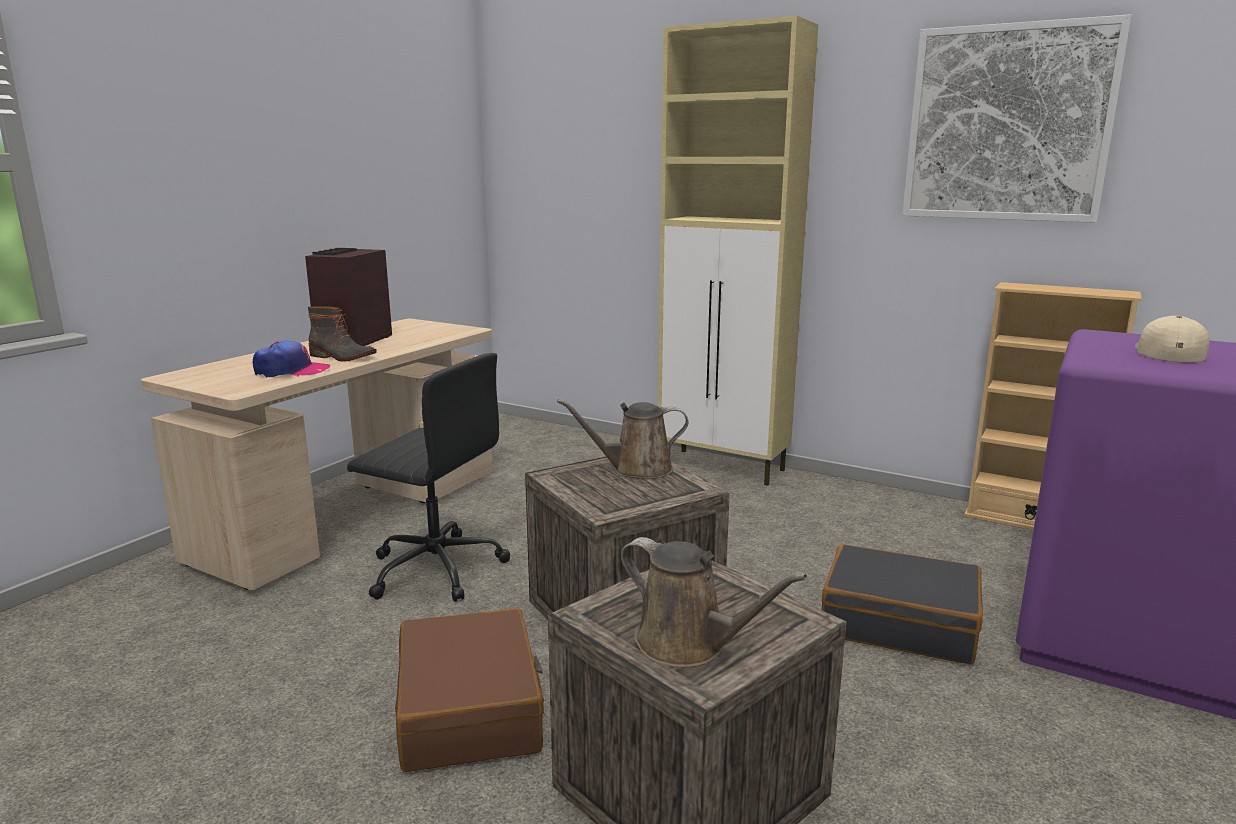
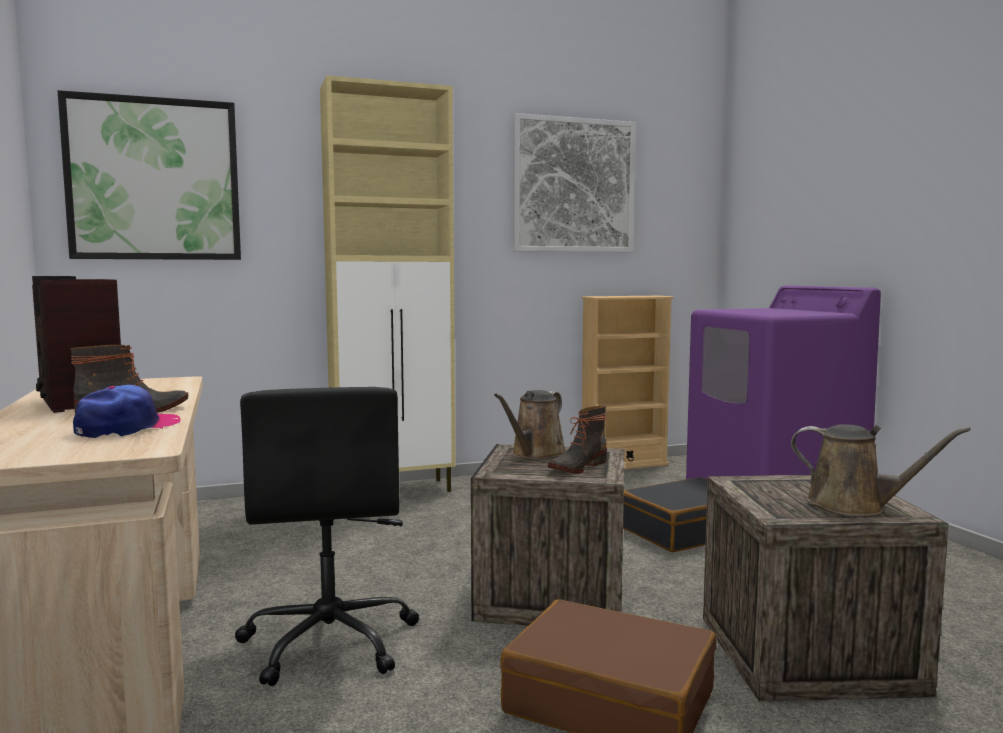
camera: 50 degrees left, 10 degrees down
black office chair [347,353,510,602] -> black office chair turned 105 degrees clockwise [235,387,419,686]
brown watering can [621,537,807,668] -> brown watering can turned 45 degrees clockwise [791,424,971,516]
beige cap [1135,316,1209,363] -> none
none -> picture [58,90,241,260]
none -> boot [548,406,607,474]

